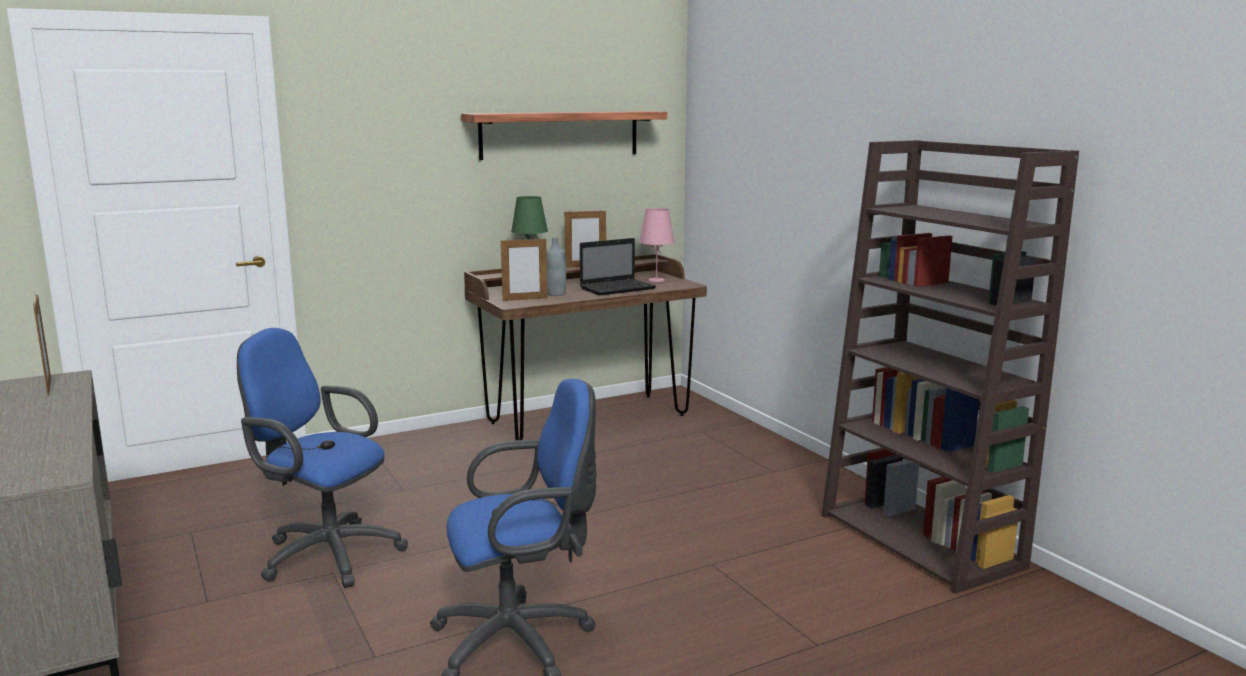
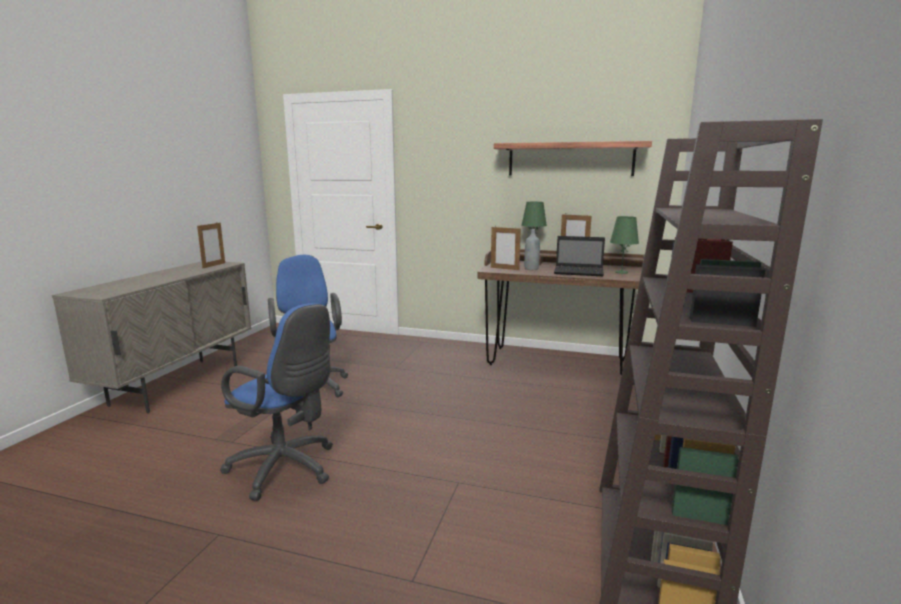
camera: 45 degrees right, 0 degrees up
pink table lamp [639,208,675,282] -> green table lamp [610,216,639,274]

